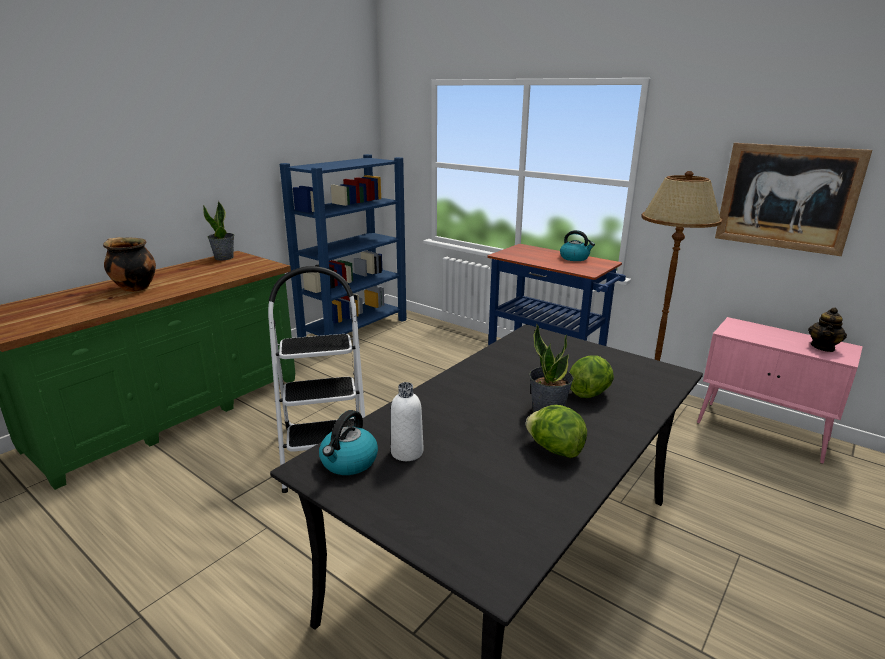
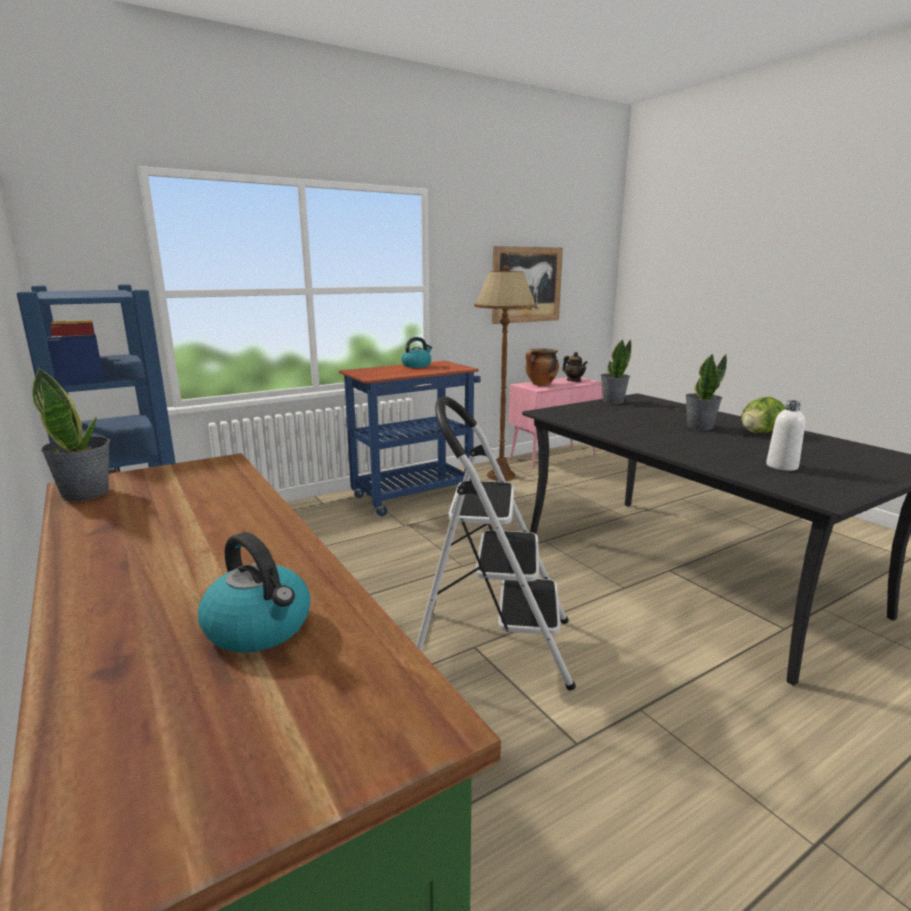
camera: 70 degrees left, 5 degrees down
cooking pot [103,237,156,292] -> cooking pot moved to [525,348,559,386]
kettle [319,410,378,475] -> kettle moved to [198,532,310,653]
lettuce [569,355,614,398] -> none
none -> potted plant [600,339,631,404]

